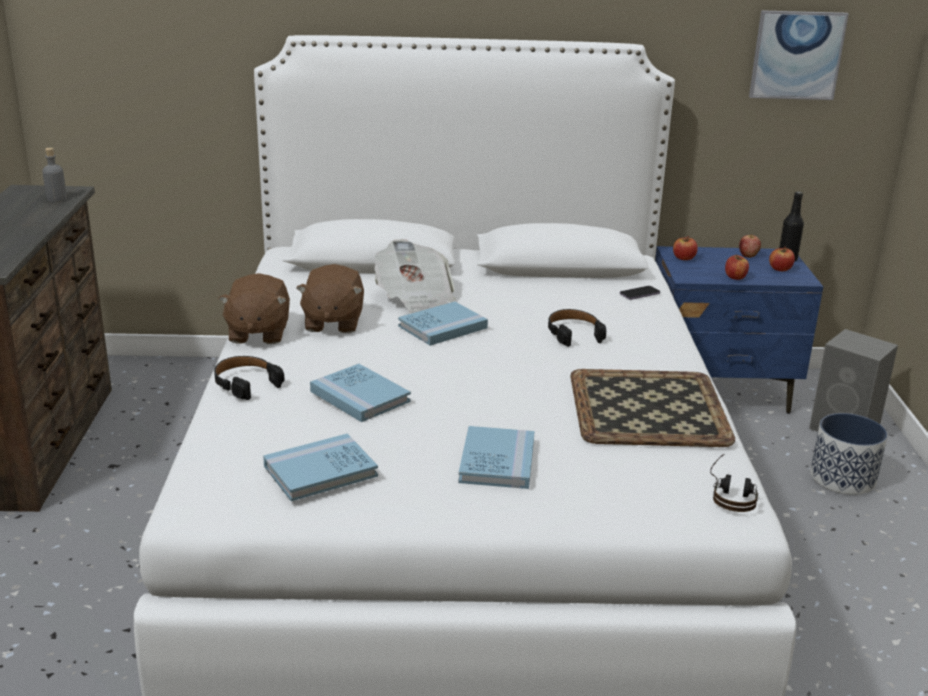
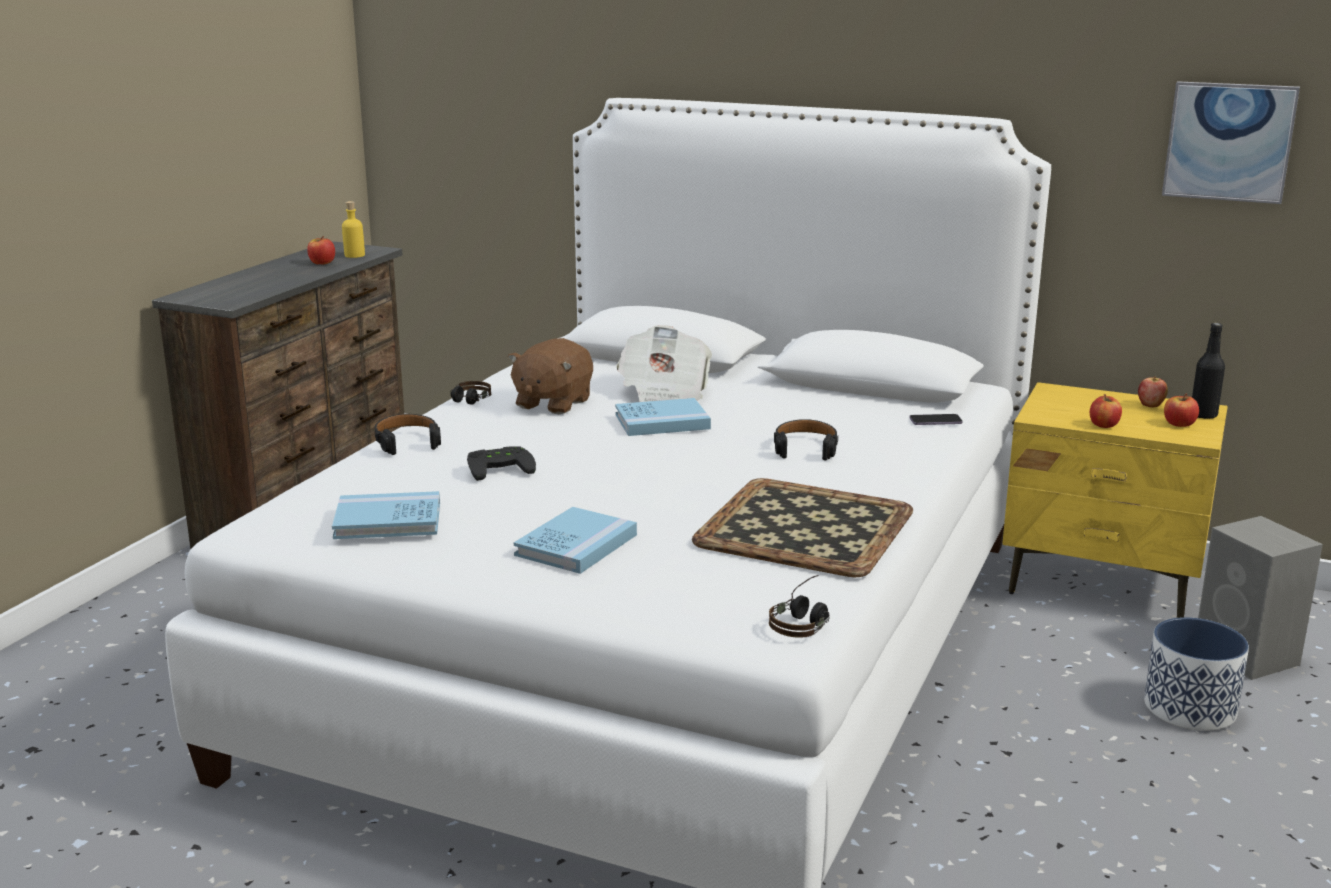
camera: 25 degrees right, 5 degrees down
grey bottle [42,148,67,202] -> yellow bottle [342,201,365,258]
brown plush toy [218,273,290,344] -> headphones [450,381,491,405]
blue book [310,364,411,422] -> black game controller [467,446,536,481]
blue nightstand [655,246,823,414] -> yellow nightstand [1002,382,1228,618]
apple [673,236,698,260] -> apple moved to [307,236,335,264]

